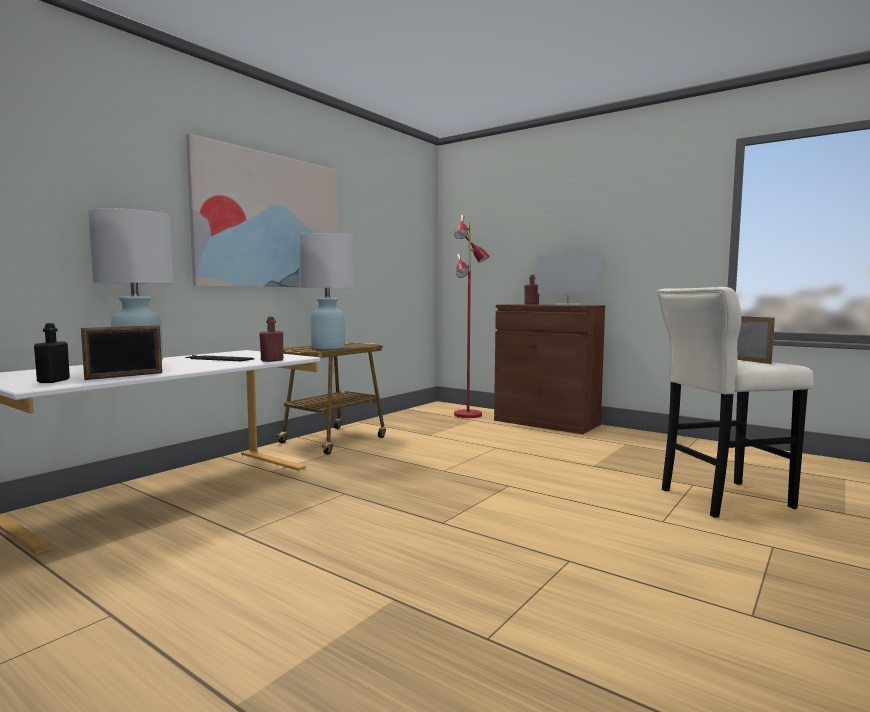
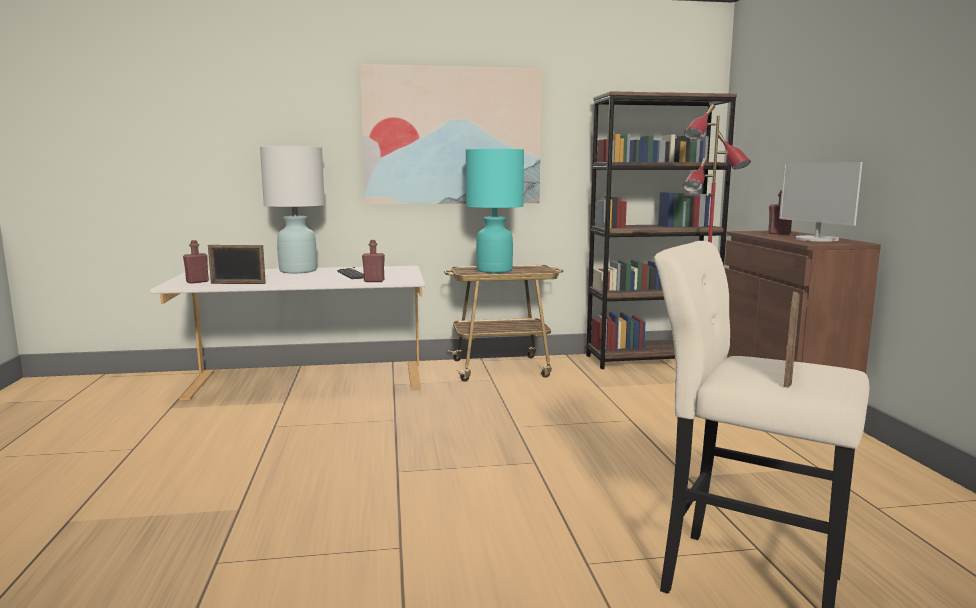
camera: 45 degrees right, 5 degrees up
black bottle [34,323,70,383] -> red bottle [183,240,209,284]
white table lamp [299,233,354,349] -> turquoise table lamp [466,149,524,273]
none -> brown bookcase [586,91,737,369]

